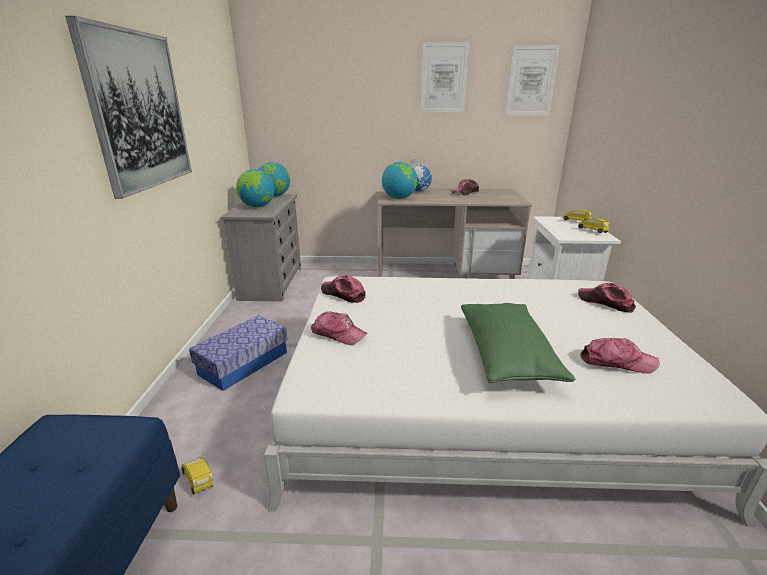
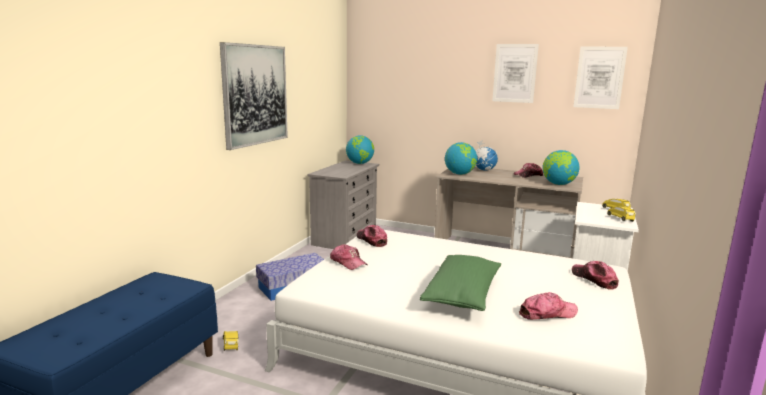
camera: 20 degrees right, 10 degrees down
globe [236,169,275,207] -> globe moved to [543,150,579,185]
cap [580,338,660,374] -> cap turned 45 degrees counterclockwise [519,292,578,320]

